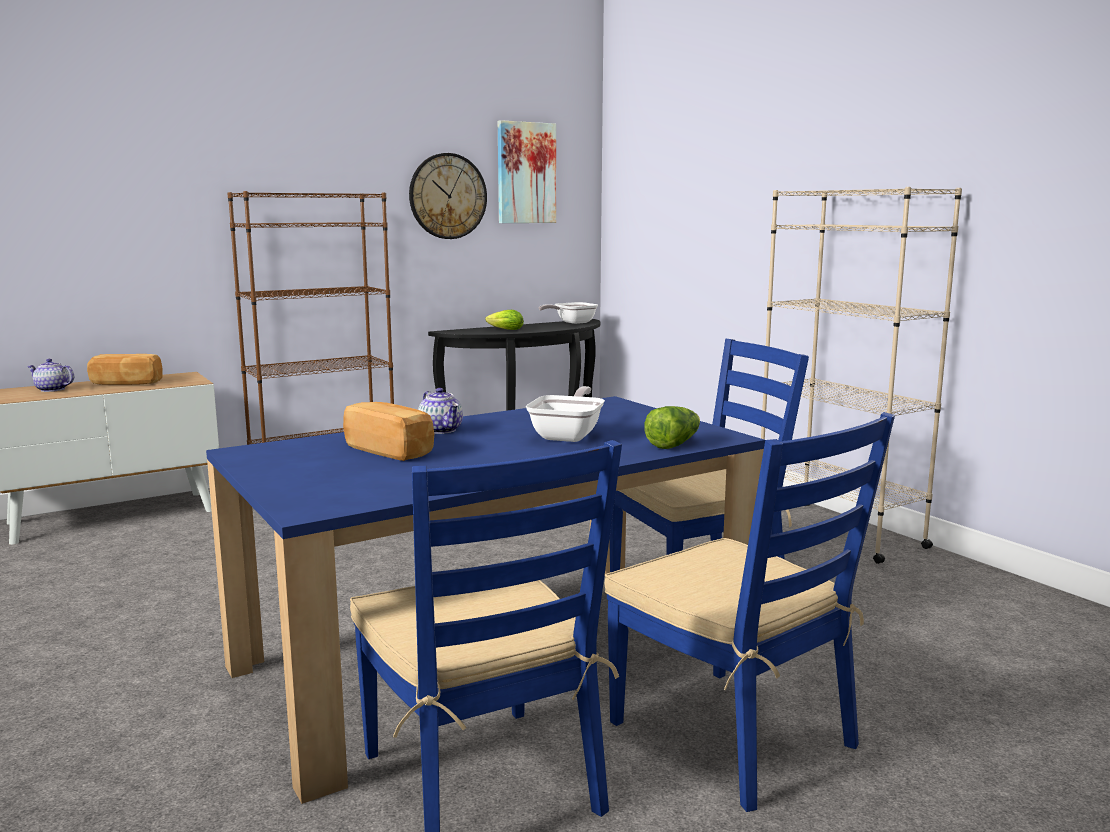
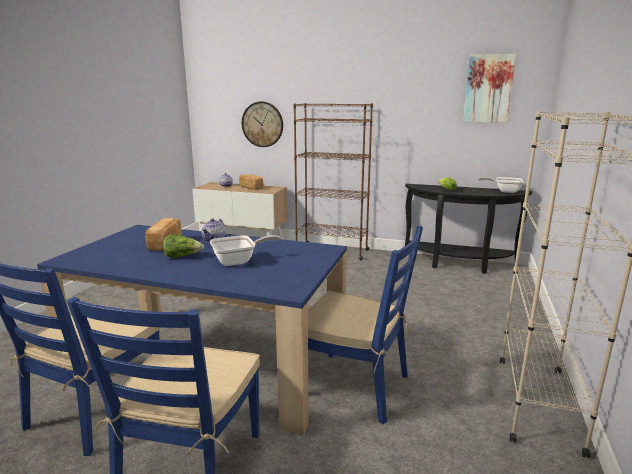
camera: 50 degrees right, 5 degrees up
wall clock [409,153,487,239] -> wall clock moved to [242,102,283,147]
lettuce [644,406,700,449] -> lettuce moved to [163,235,204,258]

